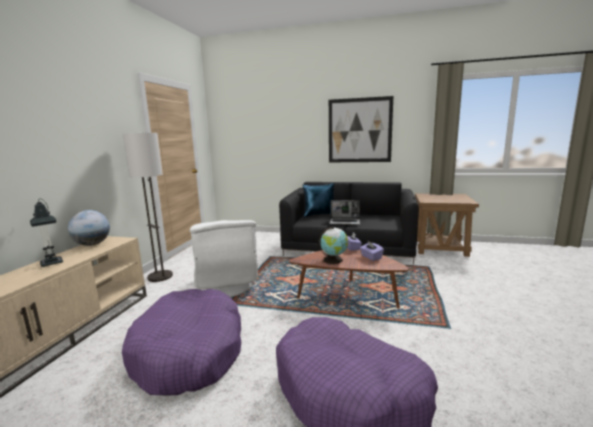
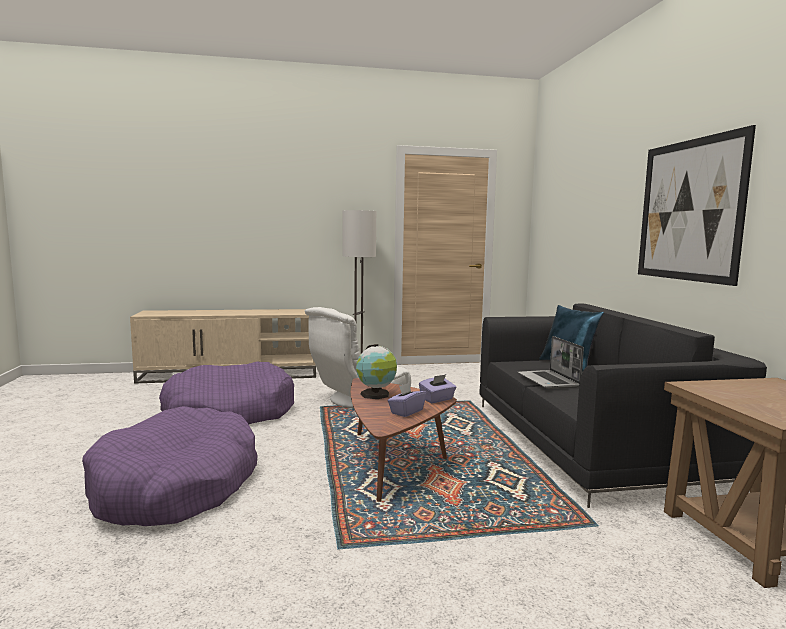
camera: 65 degrees right, 5 degrees down
table lamp [30,199,63,267] -> none
globe [68,210,110,246] -> none

